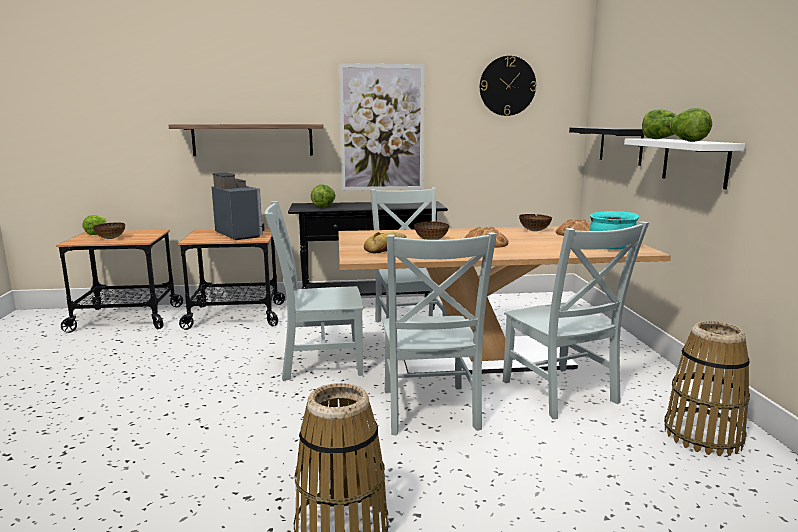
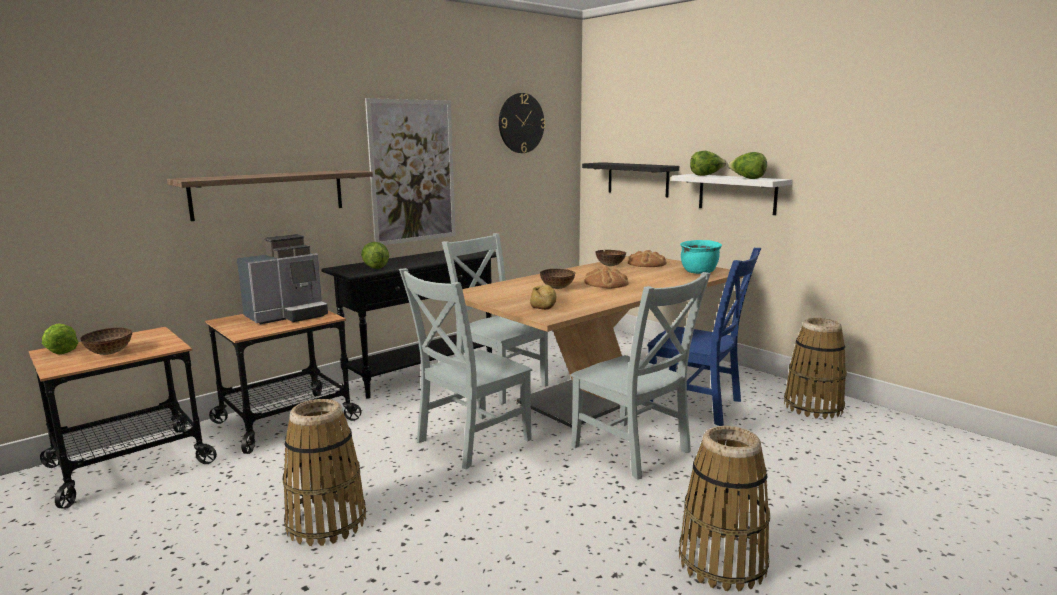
camera: 35 degrees left, 0 degrees up
coffee machine [212,172,265,240] -> coffee machine turned 120 degrees clockwise [237,234,328,324]
grey chair [503,221,649,419] -> blue chair [647,248,761,426]
none -> basket [283,399,366,546]

